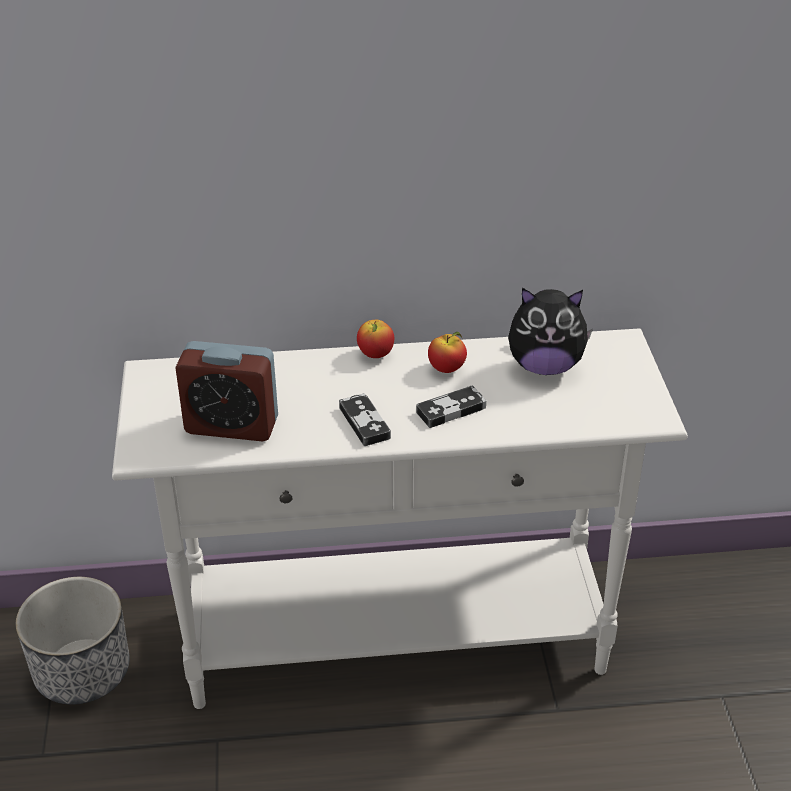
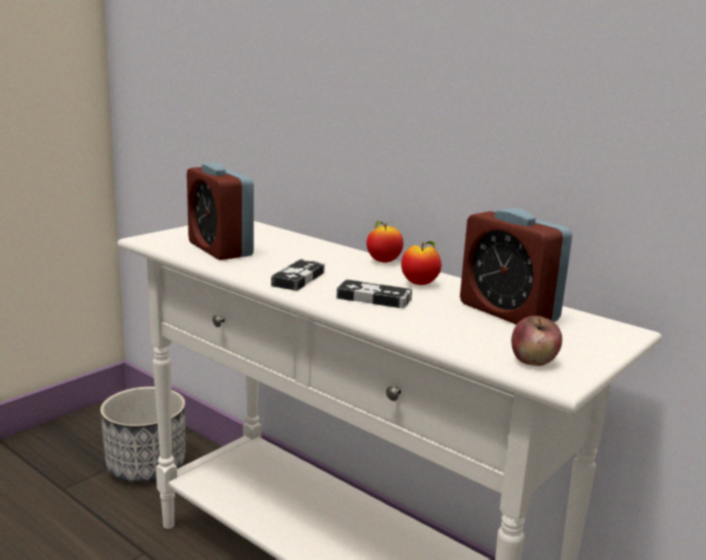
camera: 45 degrees right, 20 degrees down
plush toy [508,288,593,375] -> alarm clock [460,208,572,325]
none -> apple [511,316,562,366]

